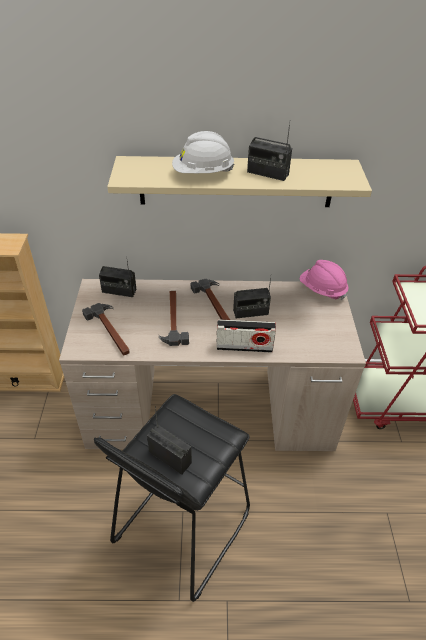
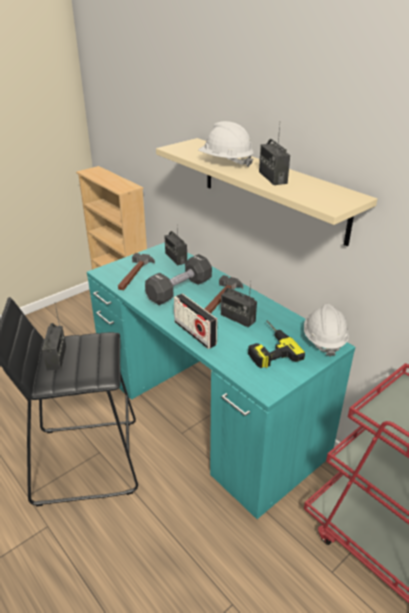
camera: 50 degrees right, 10 degrees down
beige desk [59,279,366,451] -> turquoise desk [87,242,355,519]
hammer [158,291,189,346] -> black dumbbell [145,254,212,305]
pink hard hat [299,260,348,301] -> white hard hat [304,303,349,357]
none -> power drill [248,321,305,368]

